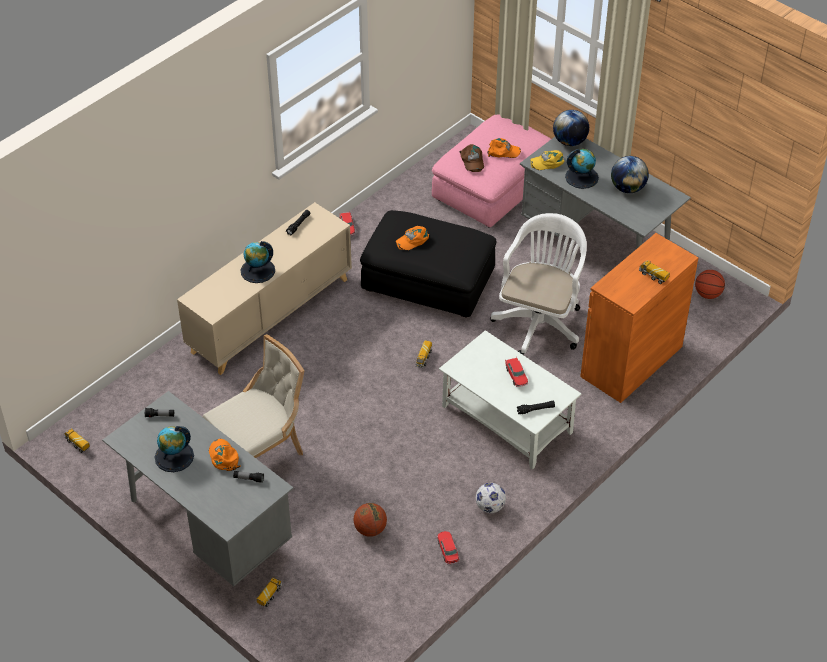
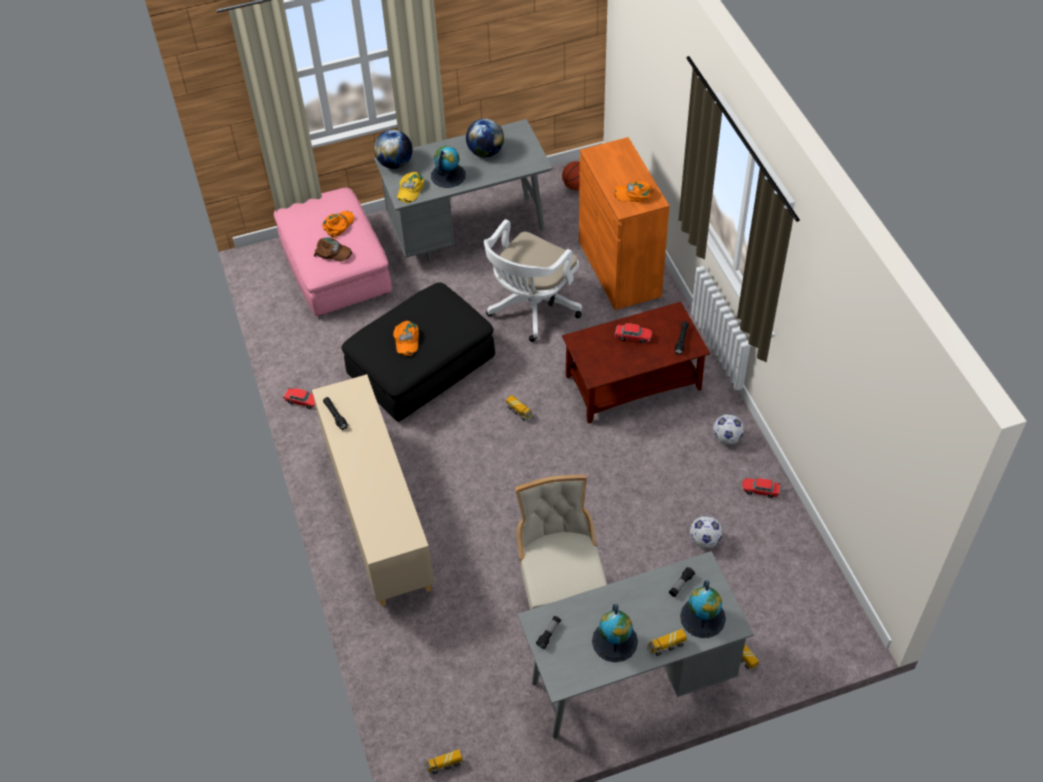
camera: 60 degrees left, 5 degrees up
orange cap [209,439,241,471] -> orange cap moved to [614,181,653,202]
globe [241,241,275,283] -> globe moved to [680,580,726,638]
basketball [353,503,387,537] -> football [690,516,722,548]
white coffee table [439,330,581,470] -> brown coffee table [562,302,710,424]
white office chair [490,213,587,355] -> white office chair turned 105 degrees counterclockwise [484,219,582,342]
toy truck [639,260,670,284] -> toy truck moved to [647,629,687,656]

